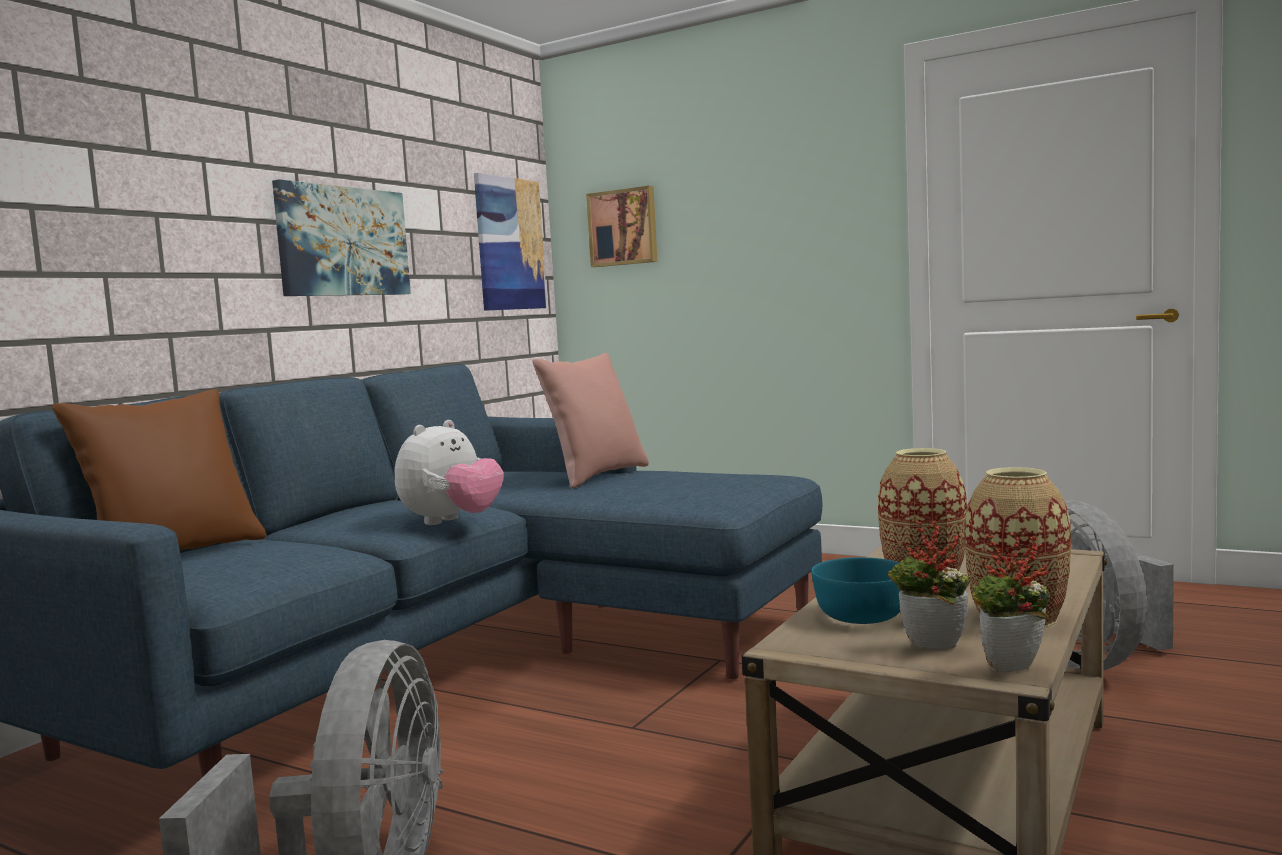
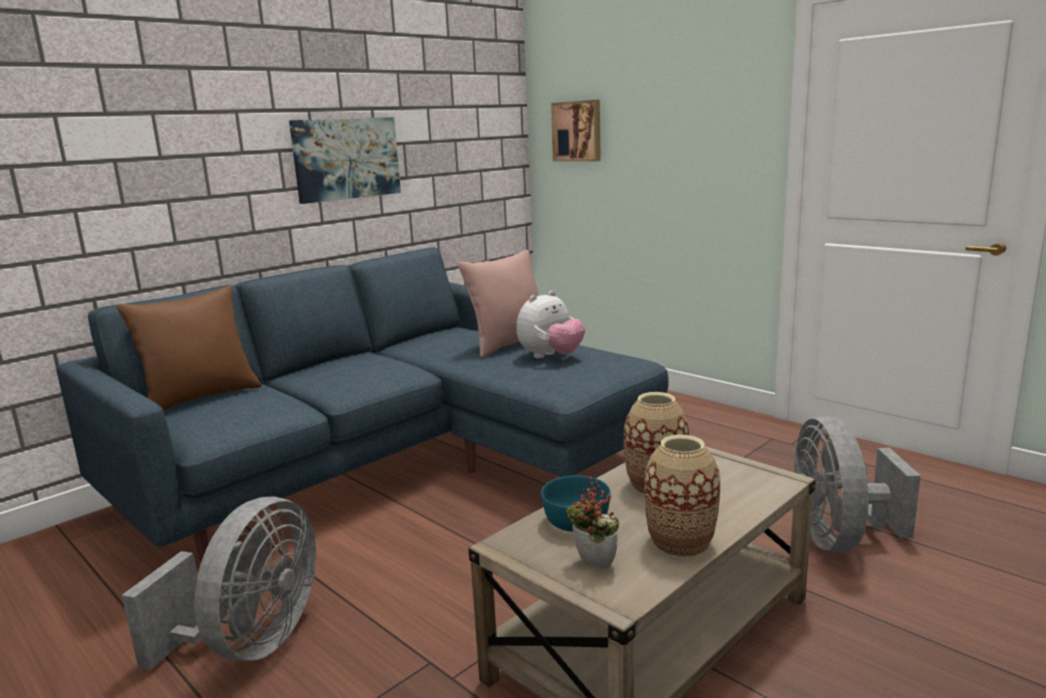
camera: 15 degrees right, 10 degrees up
plush toy [395,420,504,525] -> plush toy moved to [516,291,585,358]
picture [474,173,547,311] -> none
potted plant [972,531,1050,672] -> none

